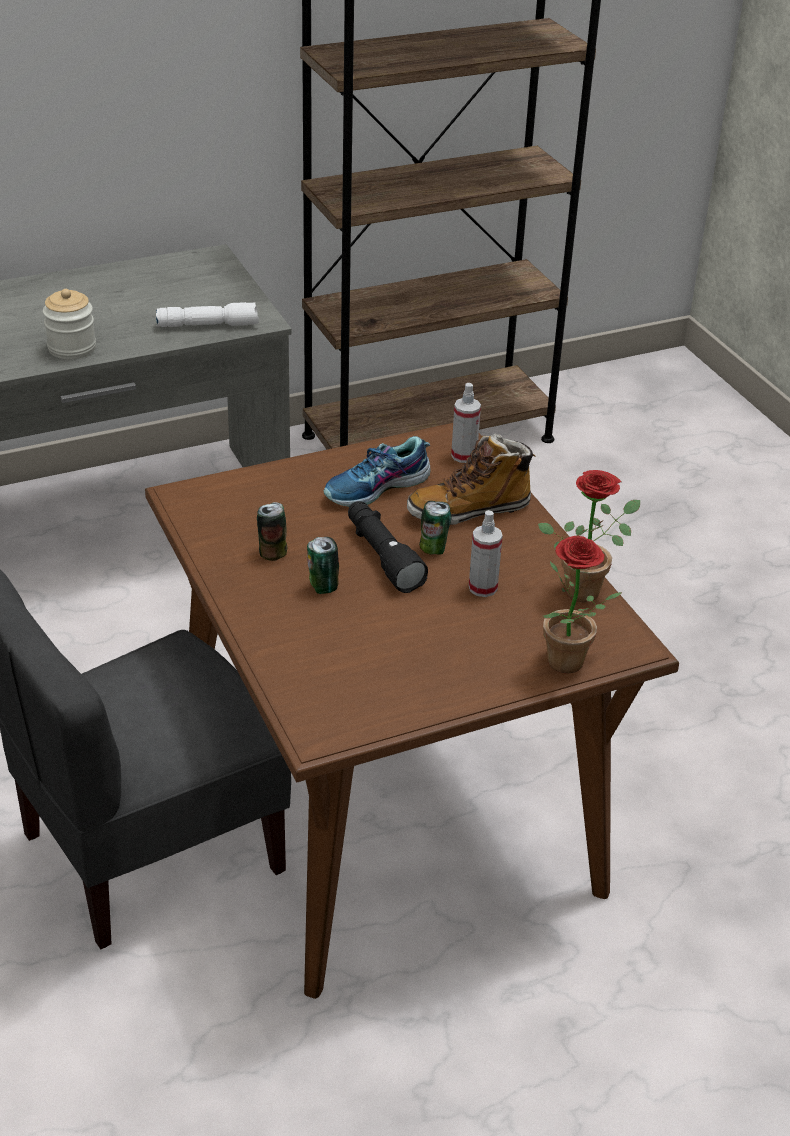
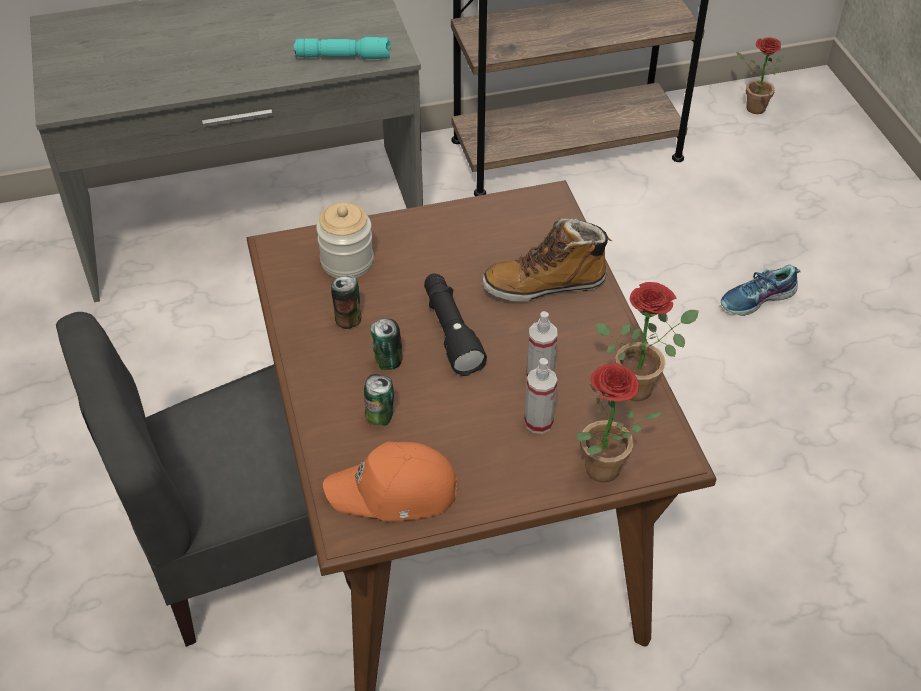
camera: 10 degrees right, 10 degrees up
jar [43,289,96,359] -> jar moved to [316,203,374,278]
white flashlight [156,302,259,327] -> turquoise flashlight [294,37,391,59]
shoe [324,436,431,507] -> shoe moved to [721,265,801,316]
can [419,501,452,555] -> can moved to [364,374,394,426]
spray bottle [451,383,481,463] -> spray bottle moved to [524,358,557,434]
none -> orange cap [323,441,458,521]
none -> potted plant [736,37,784,114]

